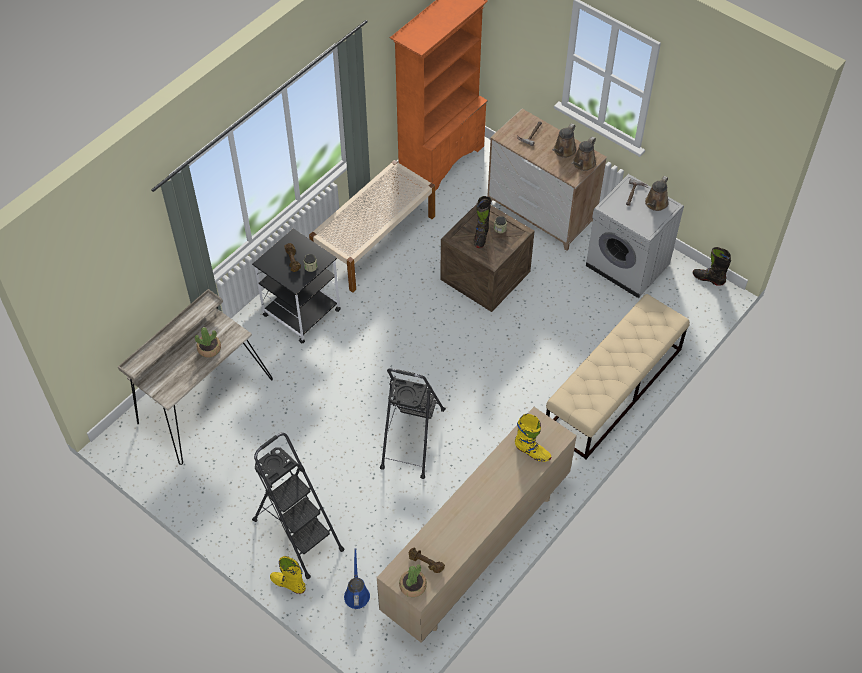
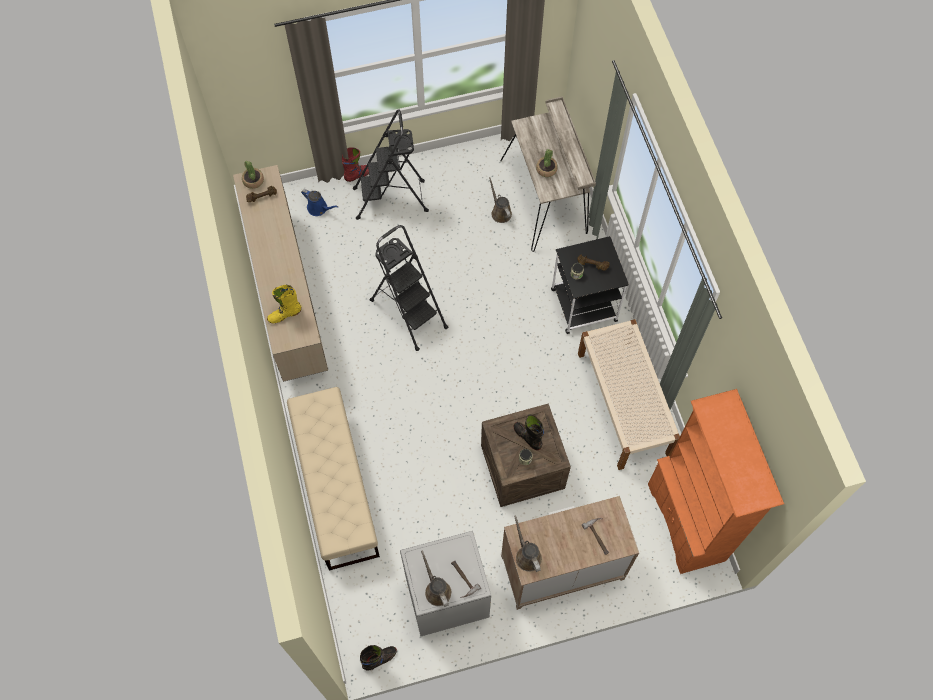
camera: 125 degrees right, 10 degrees up
yellow boot [270,556,306,594] -> red boot [342,147,369,182]
brown watering can [552,123,576,158] -> brown watering can moved to [489,177,512,223]

